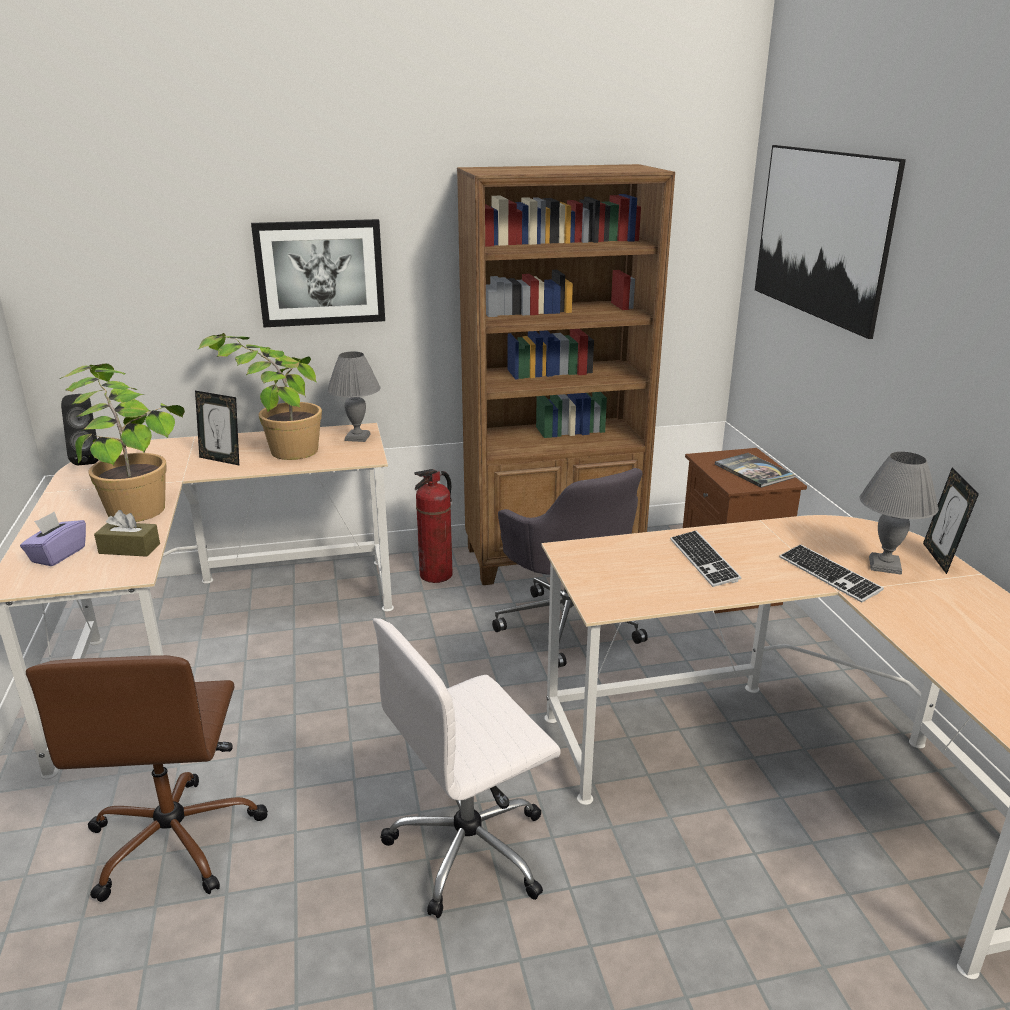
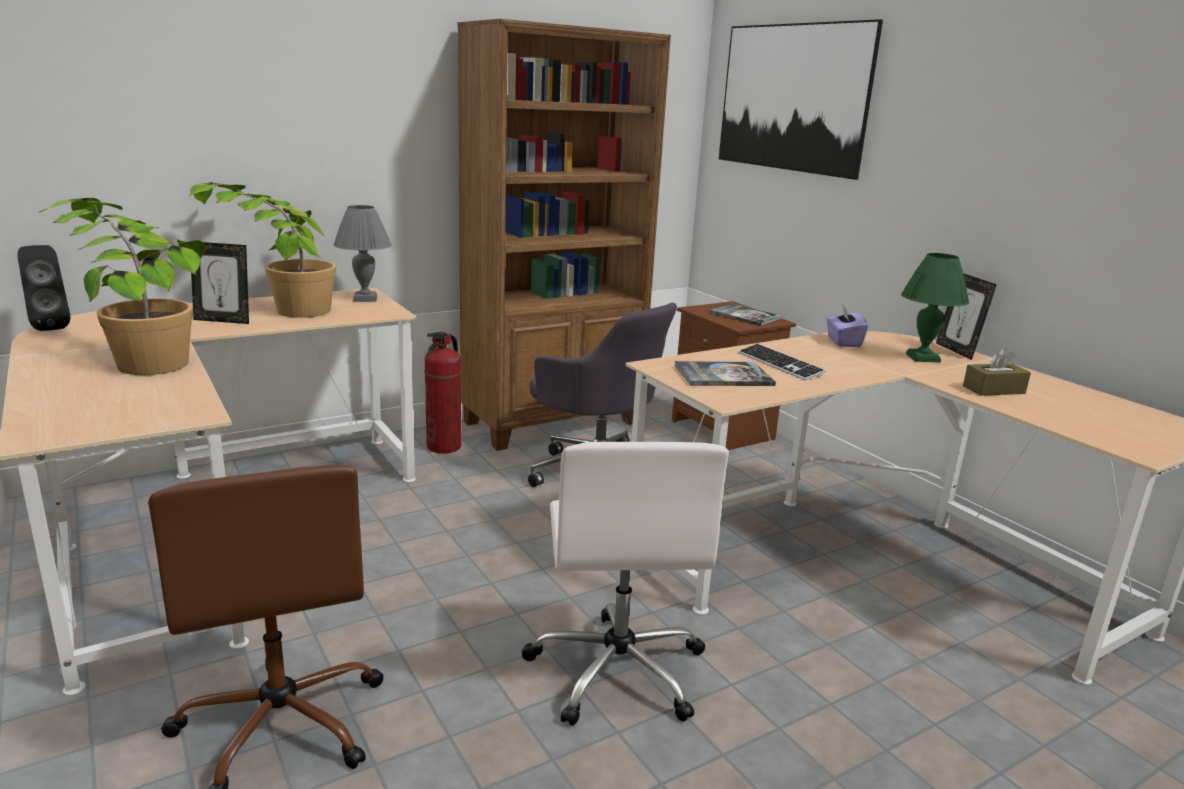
camera: 20 degrees left, 5 degrees down
purple tissue box [20,512,86,566] -> purple tissue box moved to [826,304,868,347]
brown tissue box [94,510,160,557] -> brown tissue box moved to [963,348,1031,396]
picture [251,219,385,328] -> none
white office chair [373,618,560,918] -> white office chair turned 45 degrees counterclockwise [522,442,729,726]
keyboard [780,544,884,602] -> none
grey table lamp [860,452,939,575] -> green table lamp [901,253,969,363]
none -> book [675,361,776,386]

